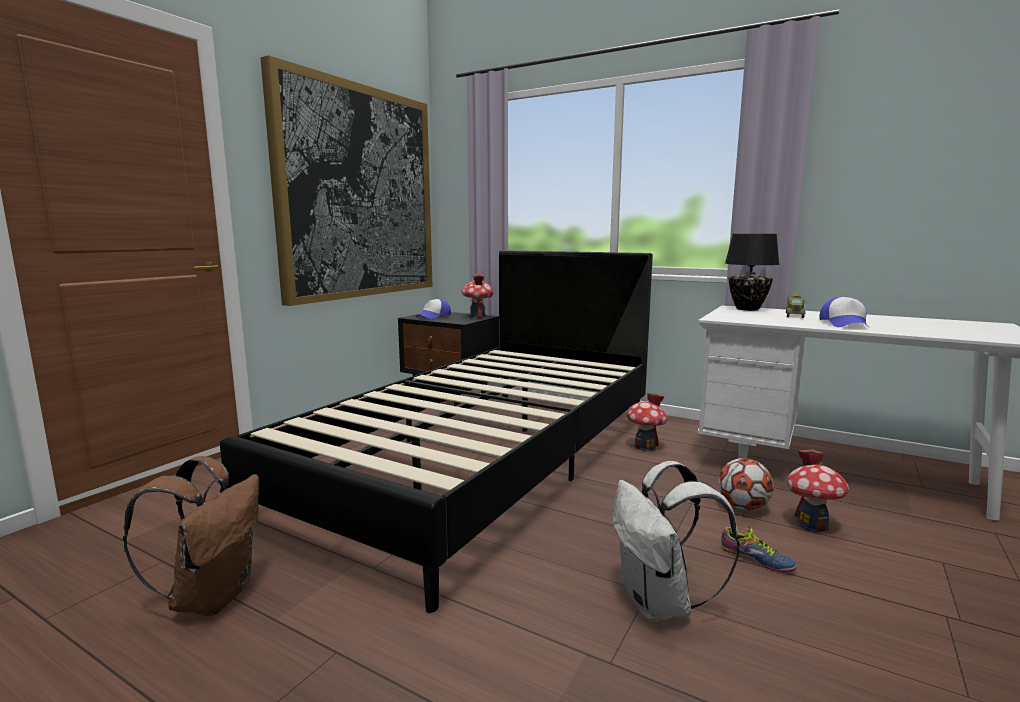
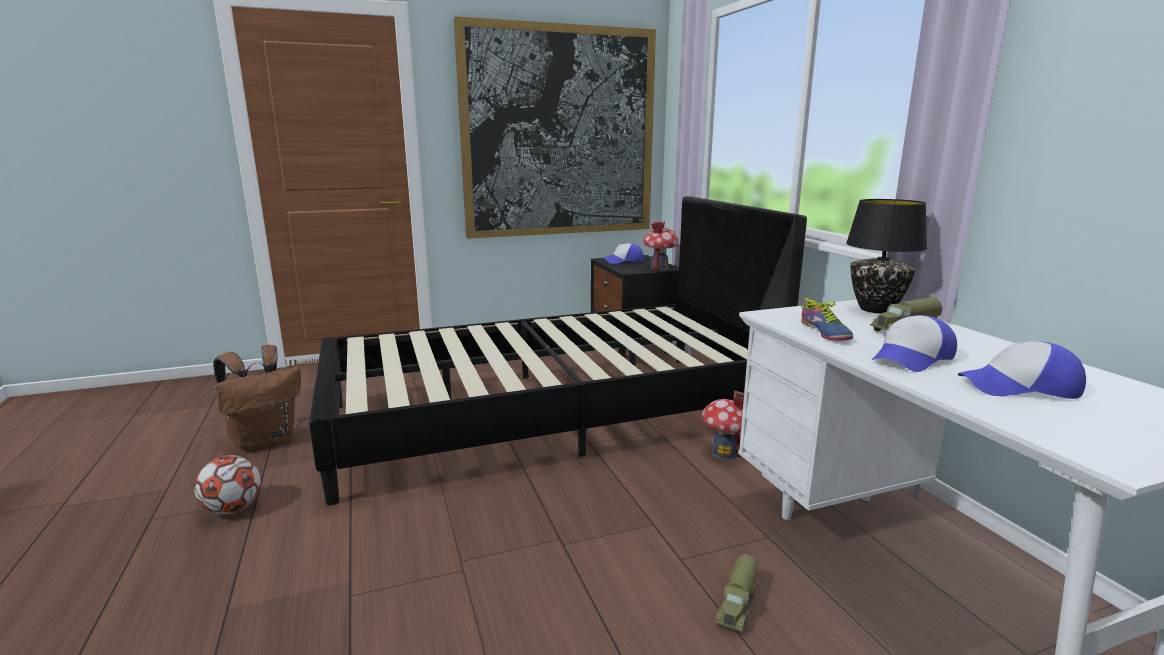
camera: 40 degrees right, 5 degrees up
white backpack [613,461,740,621] -> none
football [718,458,774,511] -> football moved to [194,455,261,515]
shoe [721,527,797,572] -> shoe moved to [801,297,853,340]
toy house [787,449,849,532] -> toy truck [715,554,758,632]
none -> cap [957,341,1086,399]

